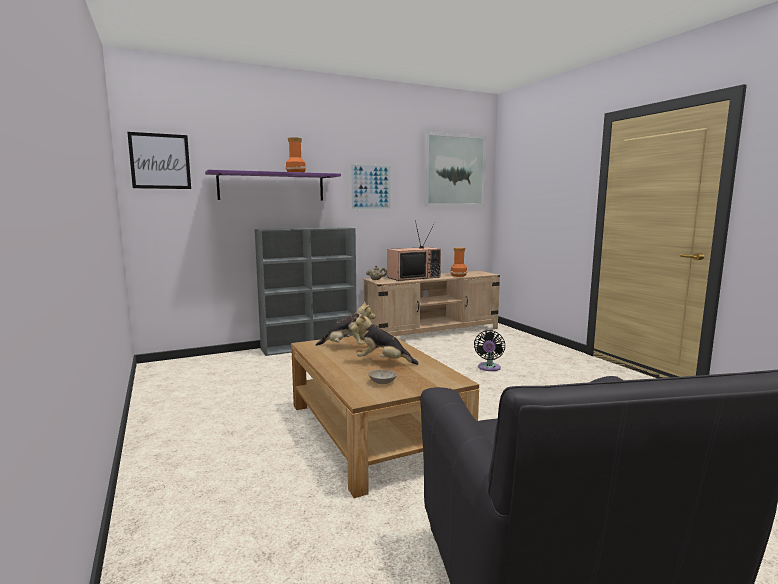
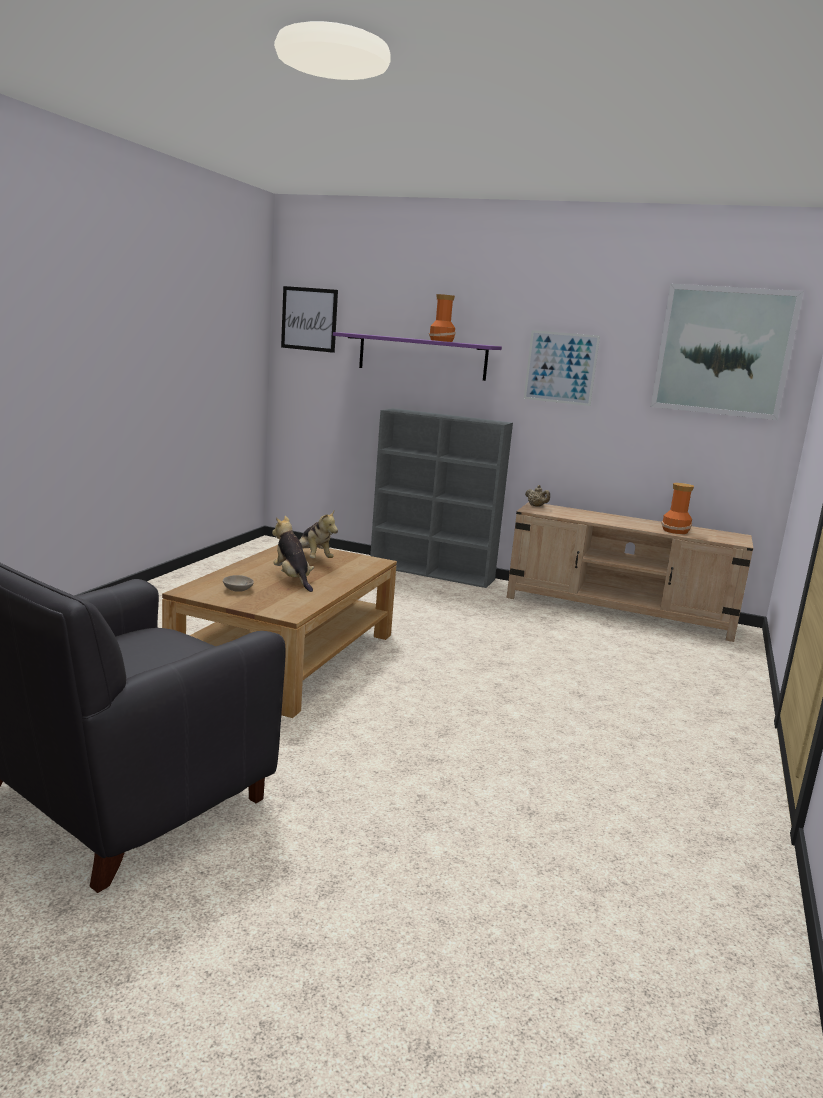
camera: 45 degrees right, 5 degrees up
television [387,220,441,281] -> none
black fan [474,330,505,371] -> none

